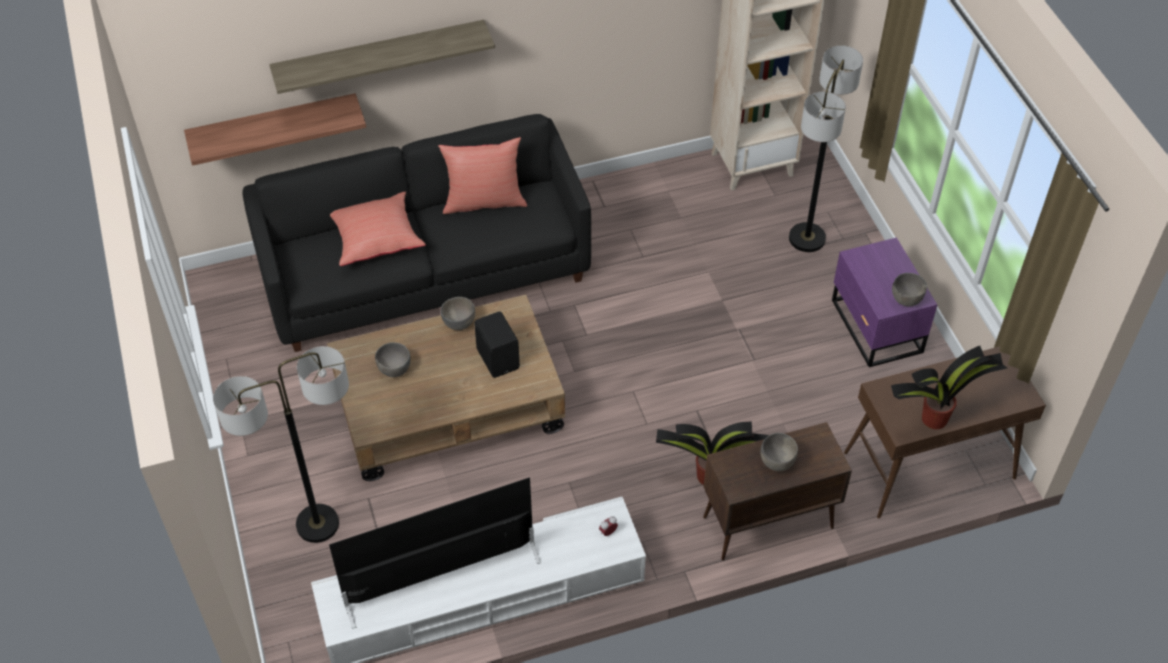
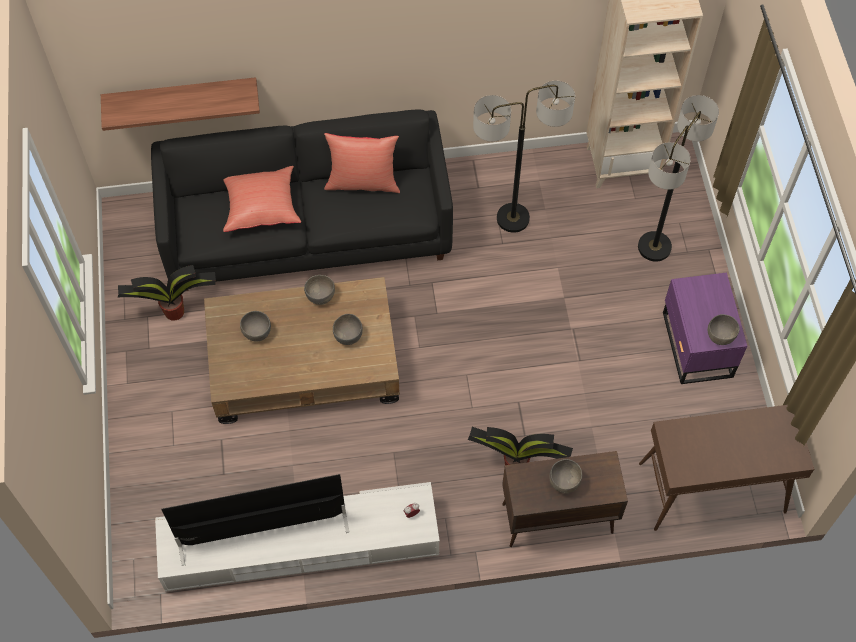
camera: 10 degrees right, 10 degrees up
floor lamp [213,346,349,543] -> floor lamp moved to [473,81,575,233]
shelf [269,20,495,94] -> none
black speaker [474,311,520,378] -> grey bowl [333,314,363,345]
potted plant [891,346,1007,429] -> potted plant moved to [117,265,216,321]

